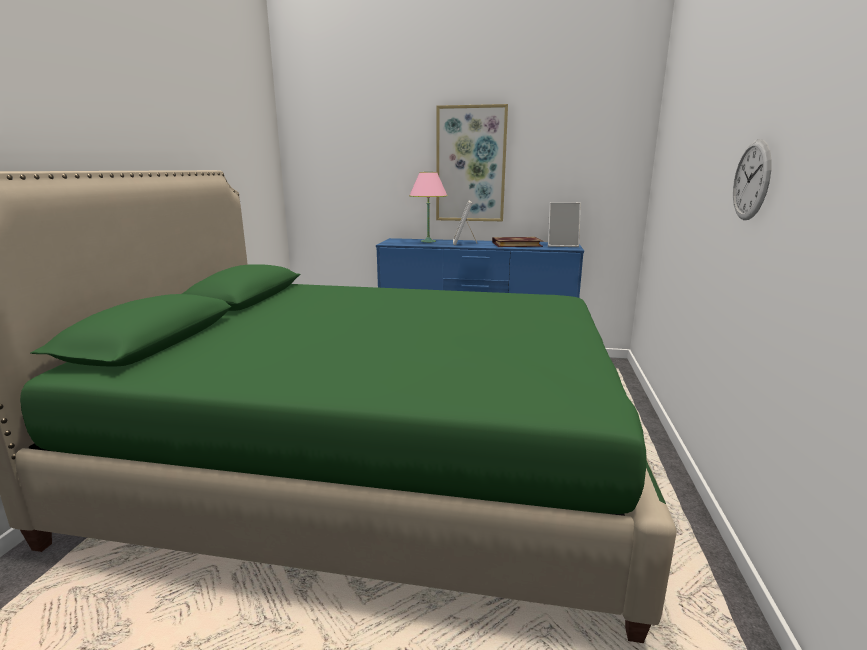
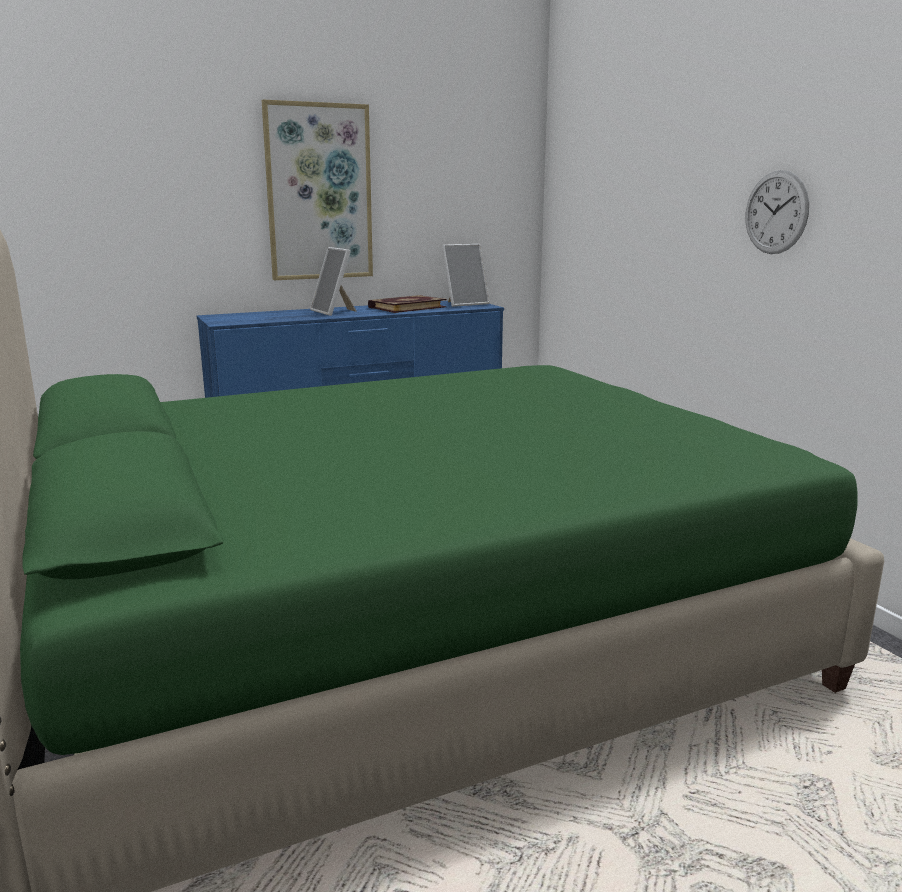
camera: 35 degrees left, 0 degrees up
pink table lamp [409,172,448,243] -> none

